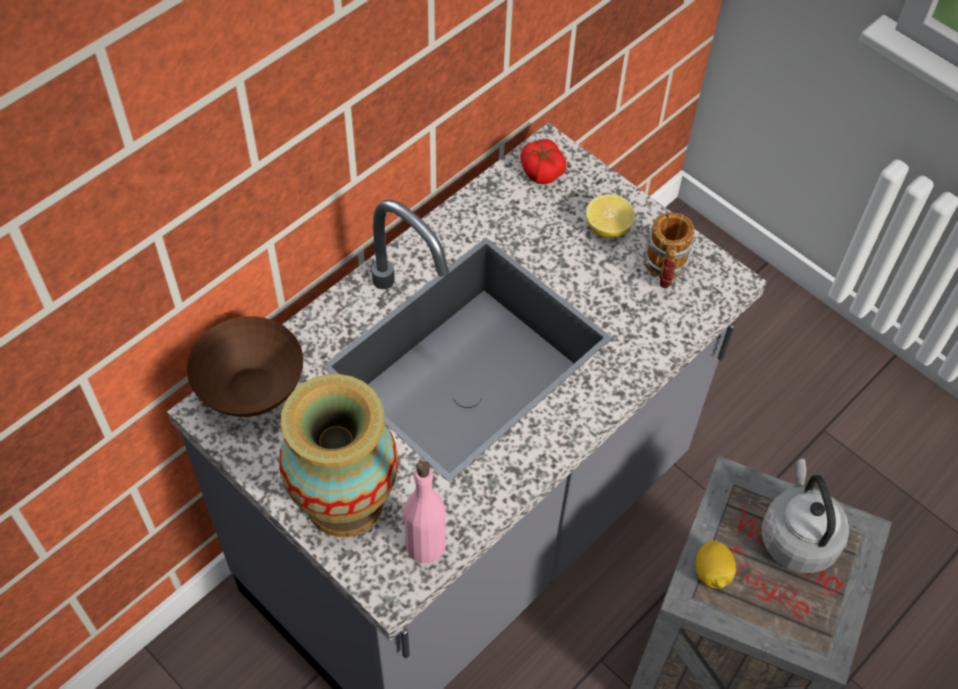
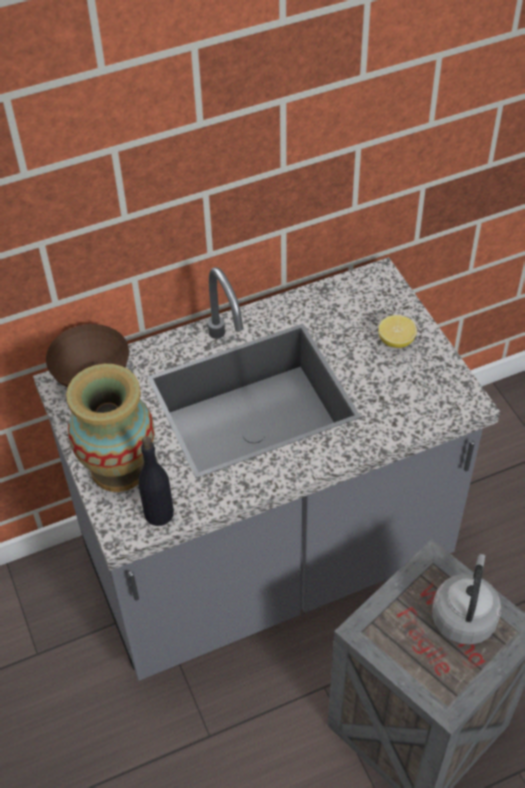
camera: 25 degrees right, 5 degrees down
pink bottle [402,461,445,563] -> black bottle [138,436,174,526]
tomato [520,139,567,184] -> none
mug [644,213,694,288] -> none
lemon [696,541,736,588] -> none

